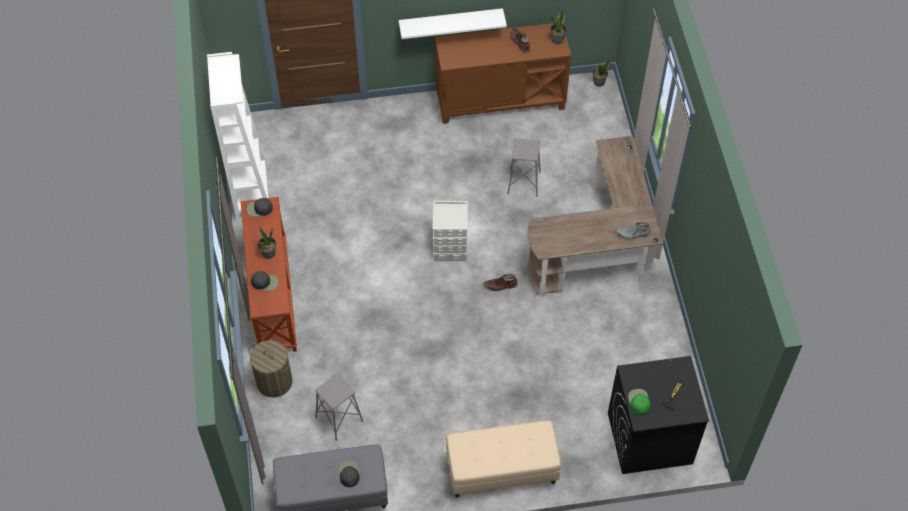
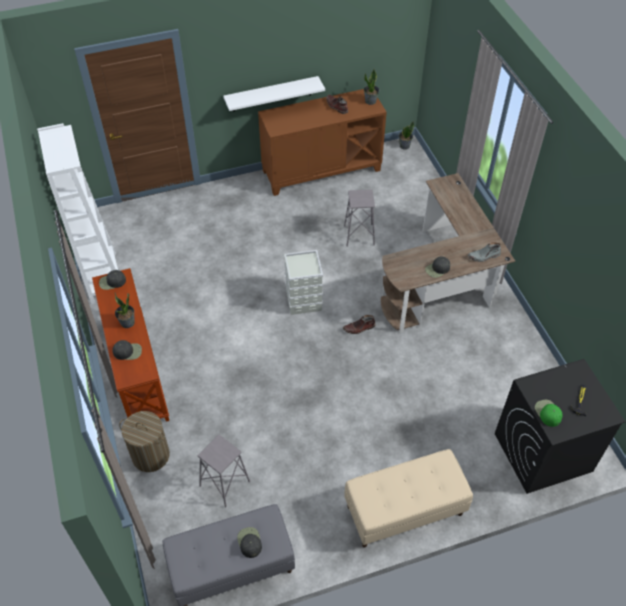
camera: 10 degrees left, 5 degrees down
none -> black cap [425,256,450,278]

